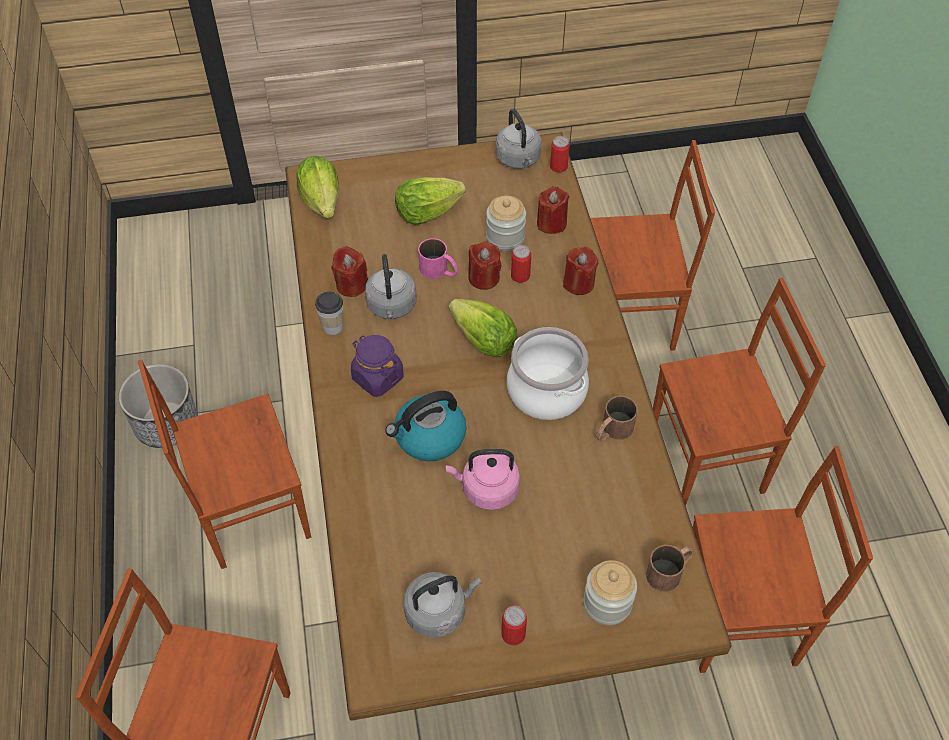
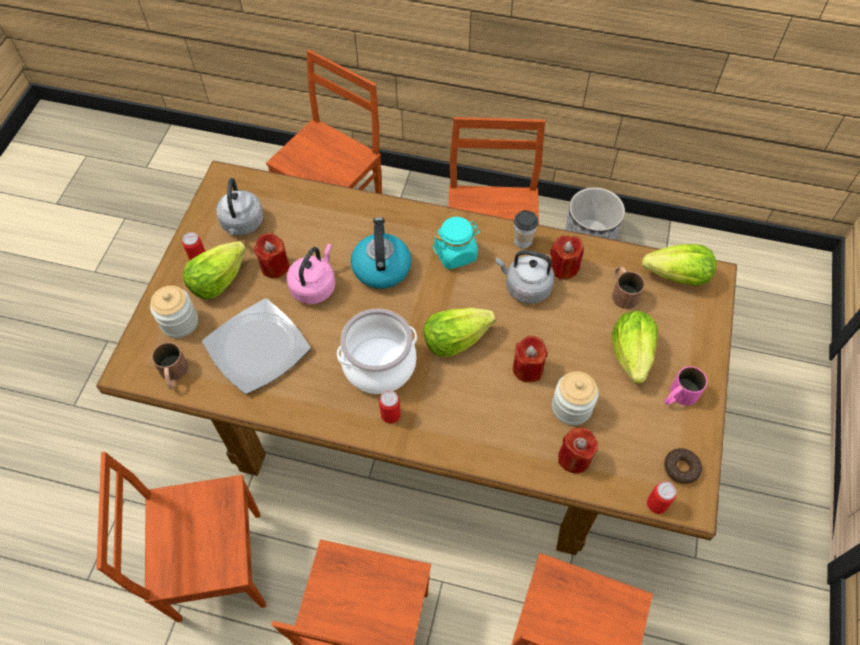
camera: 115 degrees right, 5 degrees up
purple jar [351,335,404,397] -> turquoise jar [433,217,481,269]
pink mug [418,238,458,279] -> pink mug moved to [665,366,707,406]
grey kettle [496,109,542,169] -> donut [664,448,702,484]
can [511,245,531,283] -> can moved to [379,390,401,423]
red candle [563,247,599,295] -> red candle moved to [253,233,289,279]
brown mug [596,396,638,441] -> brown mug moved to [612,266,645,309]
brown chair [693,446,873,673] -> brown chair turned 60 degrees clockwise [97,452,266,622]
none -> lettuce [183,241,246,300]
none -> plate [202,298,311,394]

